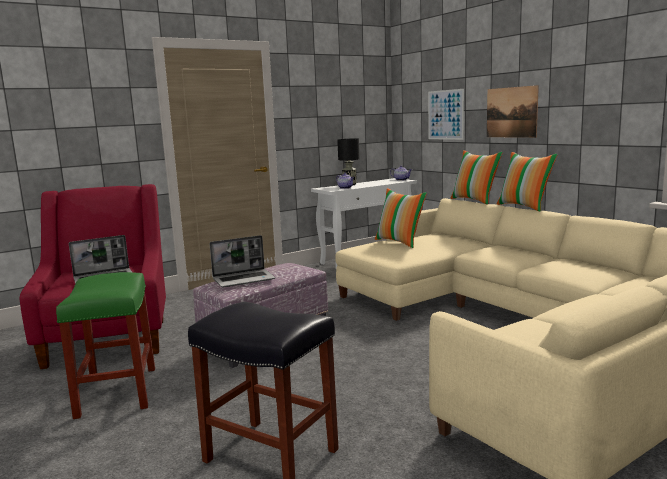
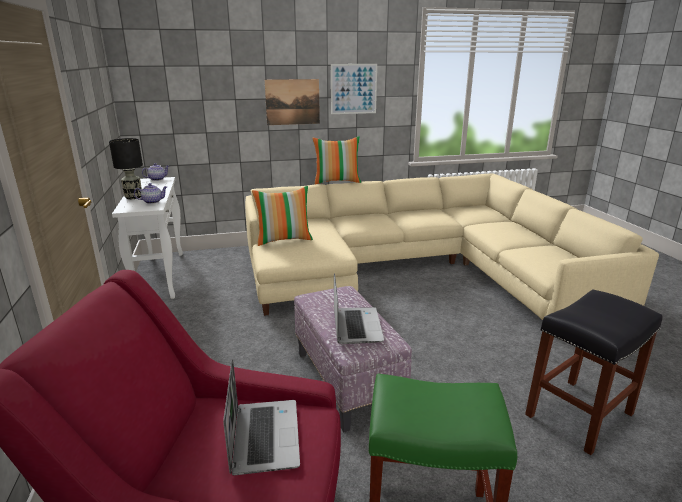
camera: 70 degrees left, 10 degrees up
picture [428,89,464,140] -> picture moved to [331,64,377,114]
pillow [450,150,503,204] -> none

